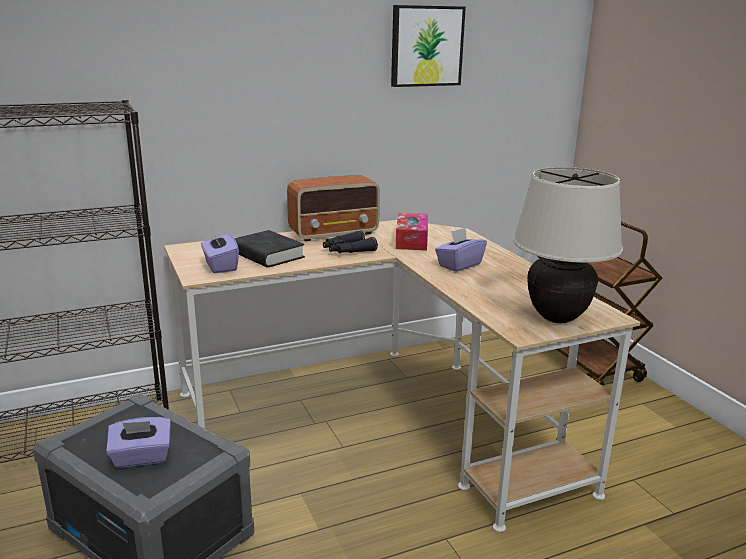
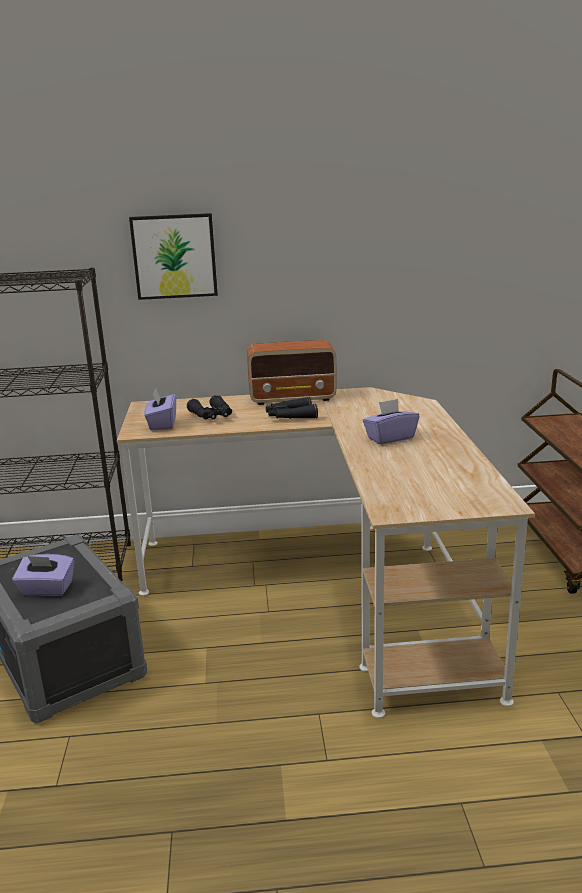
camera: 20 degrees right, 0 degrees up
black book [234,230,305,268] -> black binoculars [187,395,232,419]
picture [391,5,466,87] -> picture moved to [129,213,218,300]
tissue box [395,213,428,250] -> none
beige table lamp [513,167,623,323] -> none

